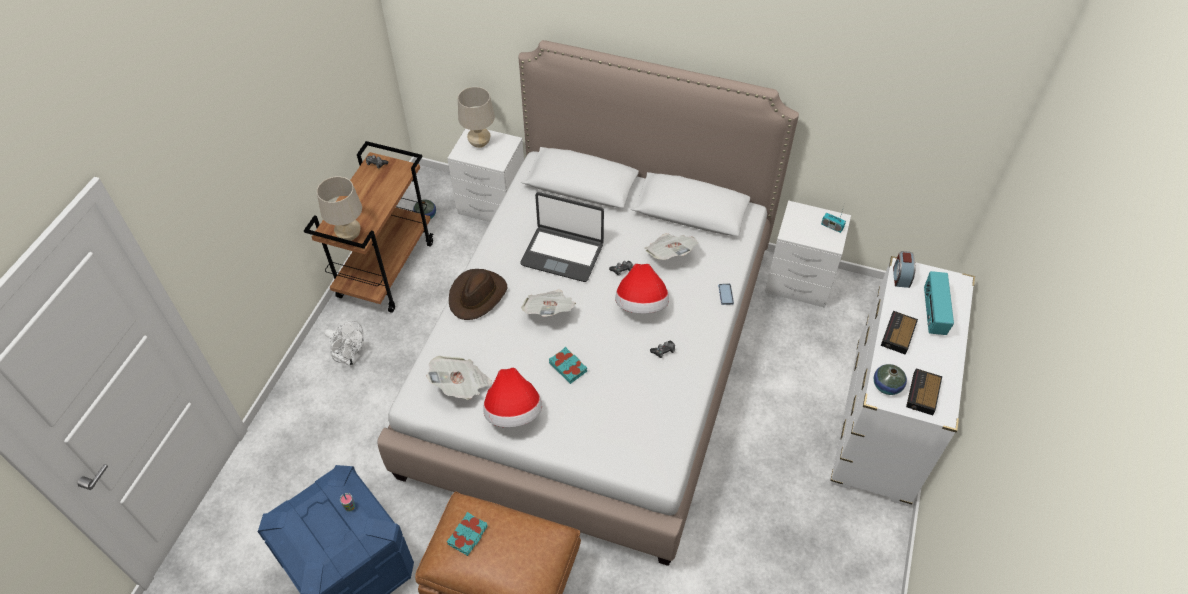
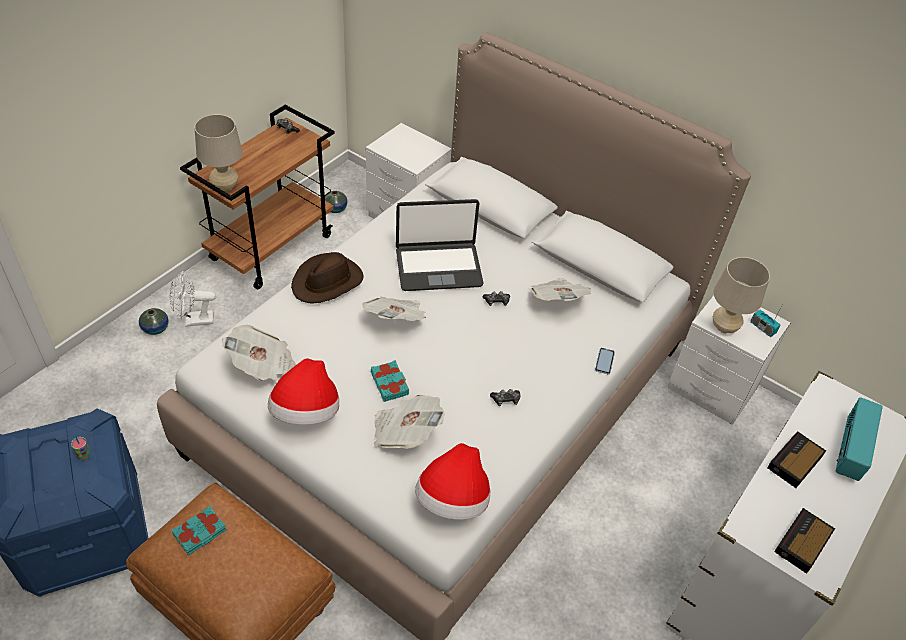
camera: 15 degrees right, 5 degrees down
white fan [325,320,364,367] -> white fan turned 120 degrees clockwise [170,271,216,327]
beige table lamp [458,87,495,148] -> beige table lamp moved to [713,257,770,333]
laptop [521,192,604,282] -> laptop turned 45 degrees counterclockwise [396,199,483,291]
hat [615,264,669,314] -> hat moved to [415,443,490,520]
vase [874,364,907,395] -> vase moved to [139,308,168,335]
alarm clock [893,251,915,288] -> none
none -> newspaper [374,395,445,449]

